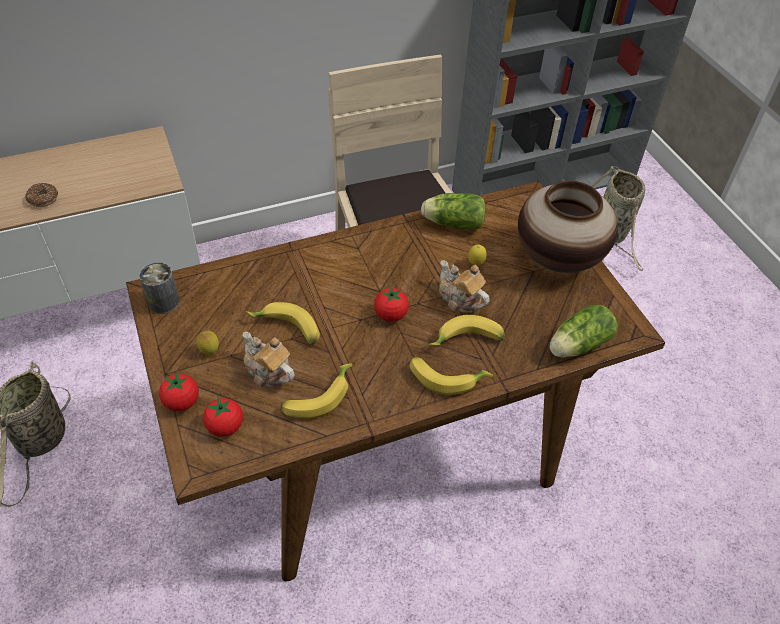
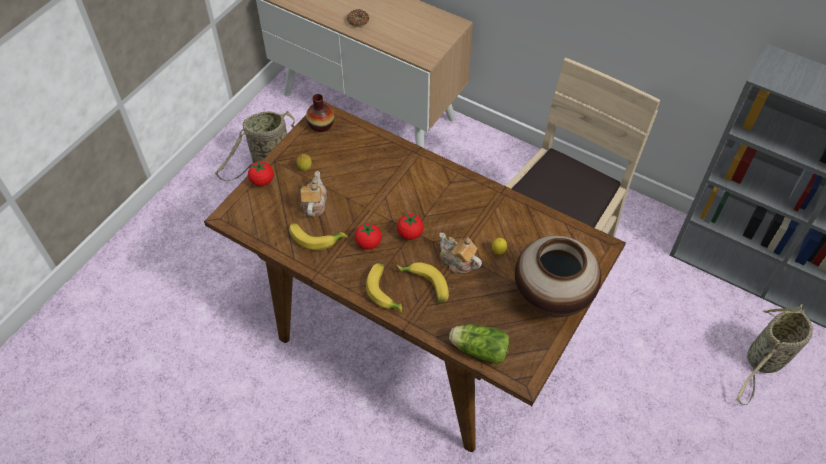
camera: 55 degrees right, 5 degrees up
can [139,262,180,314] -> vase [306,94,334,132]
tomato [203,397,243,437] -> tomato moved to [355,223,382,250]
banana [246,302,320,345] -> none
lettuce [421,193,486,230] -> none
teapot [439,260,489,313] -> teapot turned 60 degrees counterclockwise [439,233,482,273]

